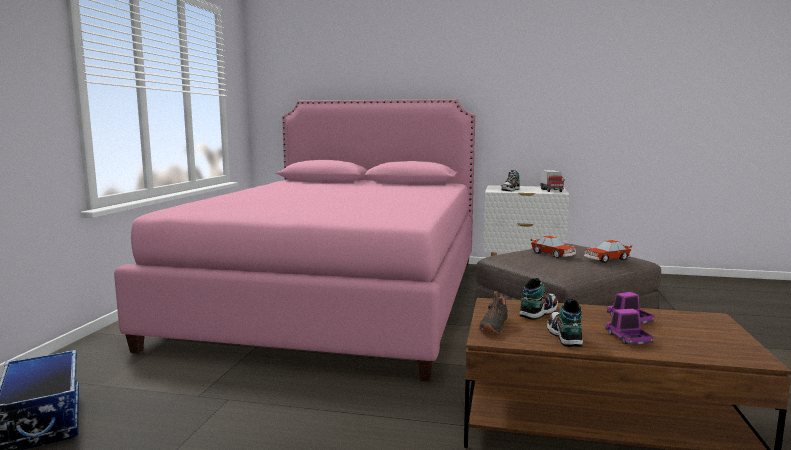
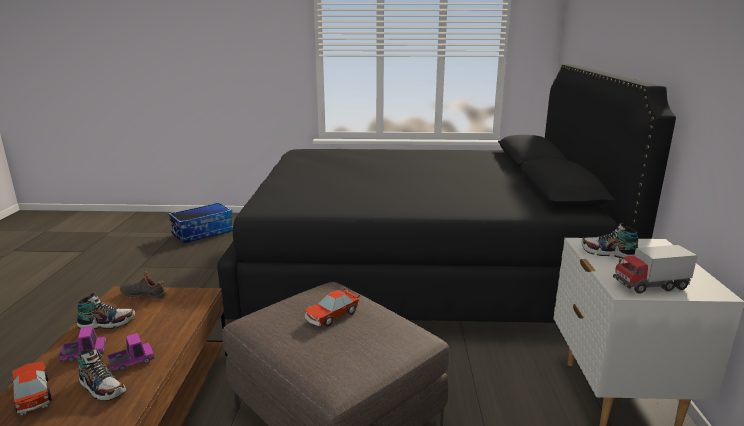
camera: 80 degrees right, 10 degrees up
pink bed [114,99,475,381] -> black bed [217,64,676,324]
shoe [520,278,558,320] -> shoe moved to [77,348,126,401]
toy car [584,240,632,263] -> toy car moved to [12,361,52,415]

